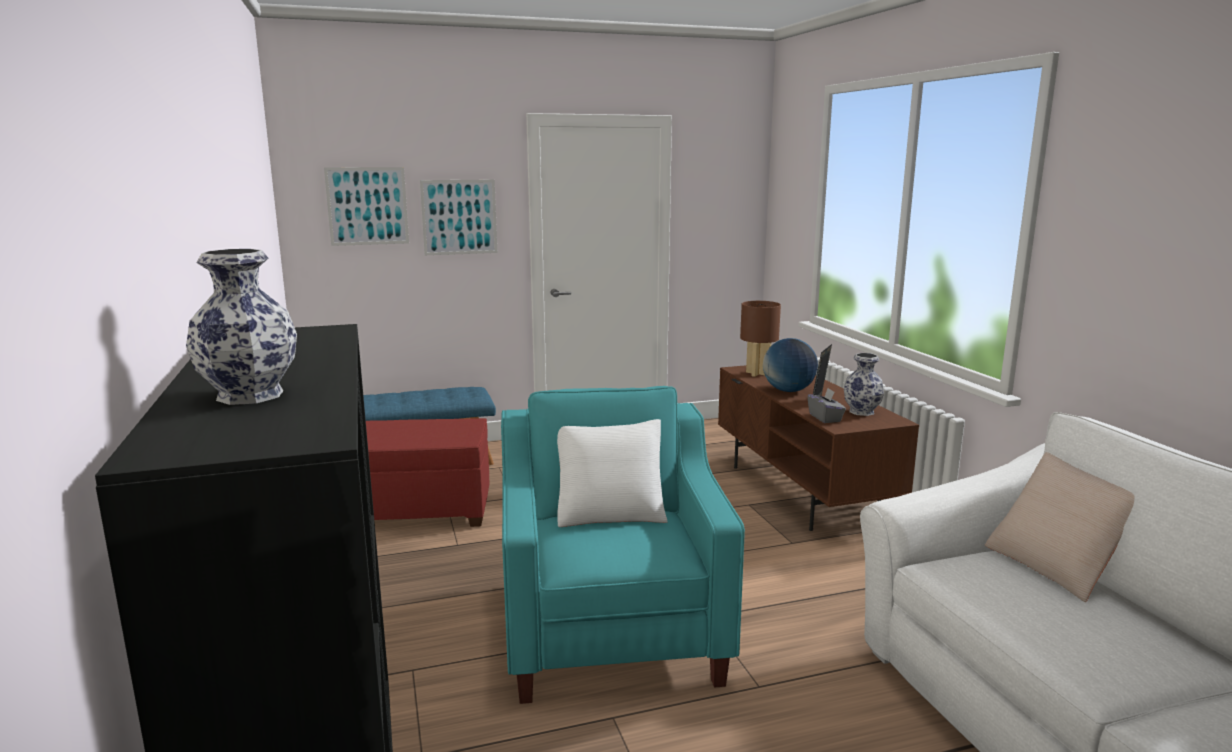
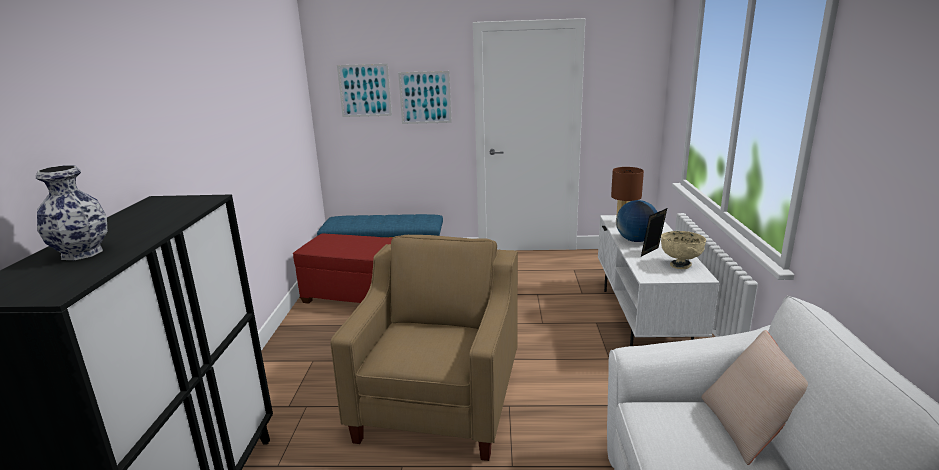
camera: 20 degrees right, 5 degrees up
turquoise armchair [501,386,745,704] -> beige armchair [330,235,518,461]
white pillow [557,419,668,527] -> none
brown tv stand [718,365,919,531] -> white tv stand [598,215,720,346]
grey tissue box [807,388,846,423] -> none
vase [844,353,884,416] -> beige bowl [661,231,706,269]

